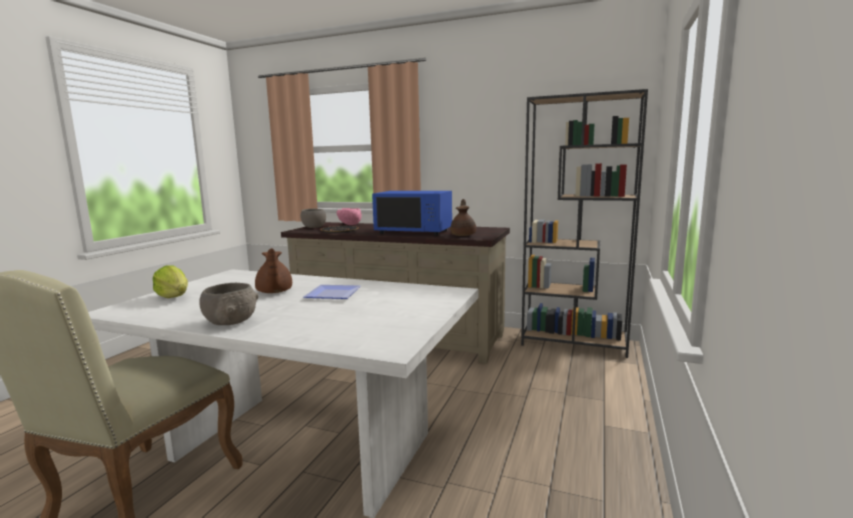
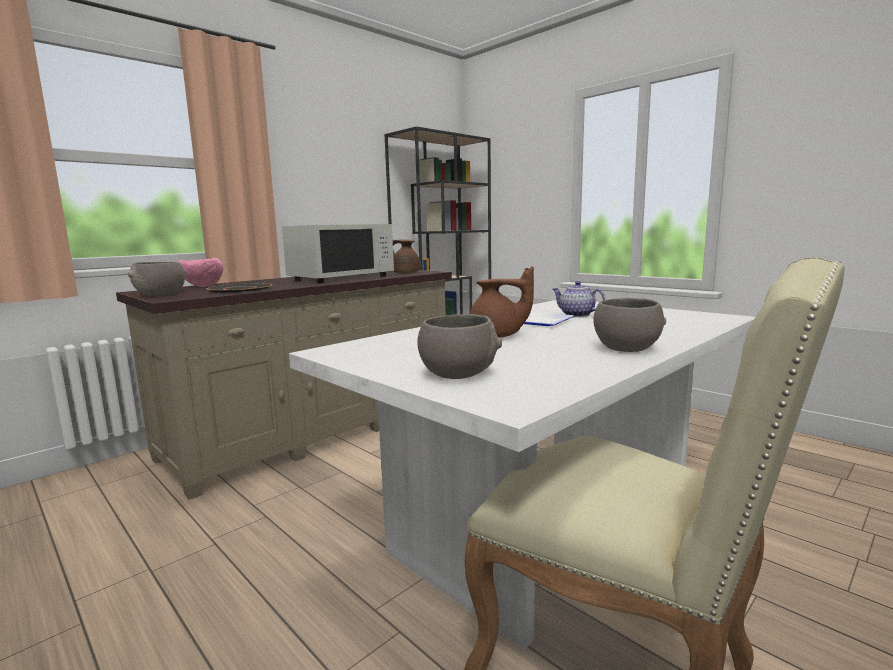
camera: 65 degrees left, 0 degrees up
lettuce [153,265,188,298] -> grey bowl [417,314,502,379]
blue microwave [372,191,452,235] -> white microwave [282,224,394,283]
none -> teapot [553,281,605,317]

